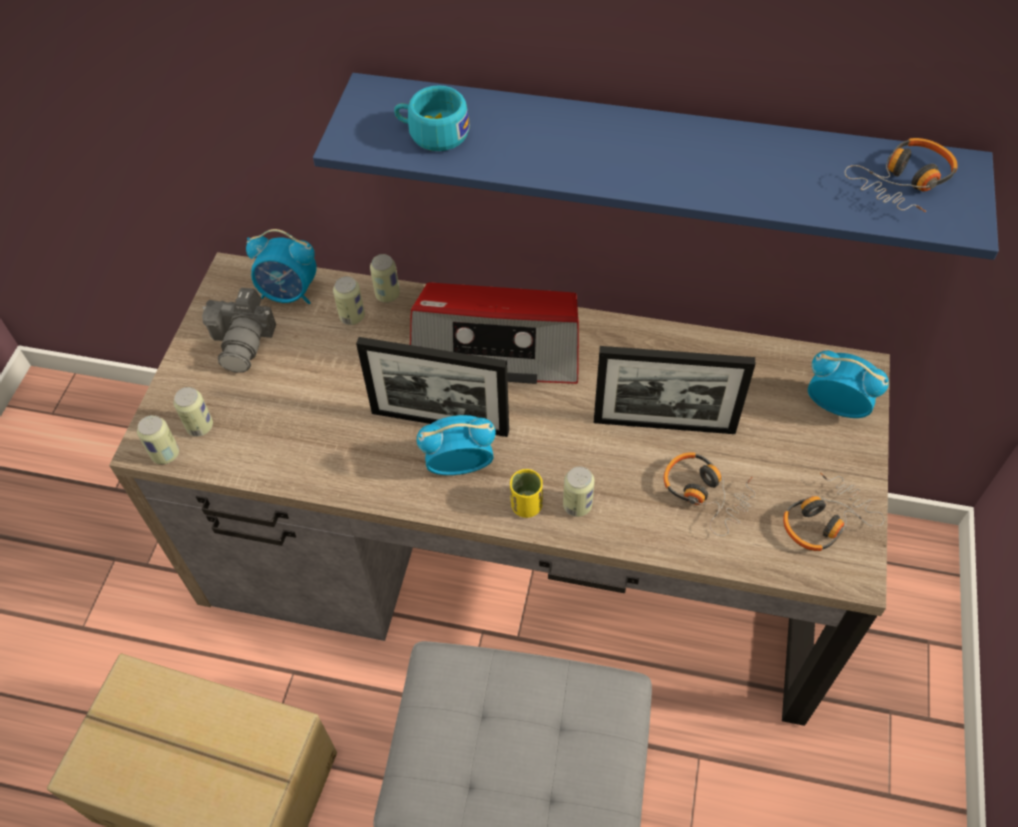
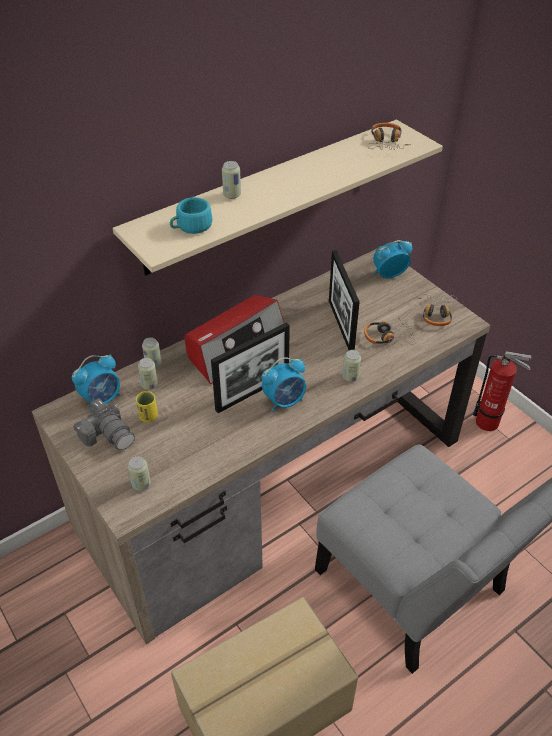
camera: 50 degrees left, 10 degrees down
can [137,415,179,464] -> can moved to [222,161,241,199]
blue shelf [313,73,999,260] -> beige shelf [112,120,443,275]
alarm clock [417,415,496,475] -> alarm clock turned 150 degrees counterclockwise [261,357,306,412]
yellow cup [510,469,543,518] -> yellow cup moved to [136,391,158,422]
picture frame [594,346,755,434] -> picture frame turned 120 degrees clockwise [329,250,360,350]
none -> fire extinguisher [473,351,531,431]

